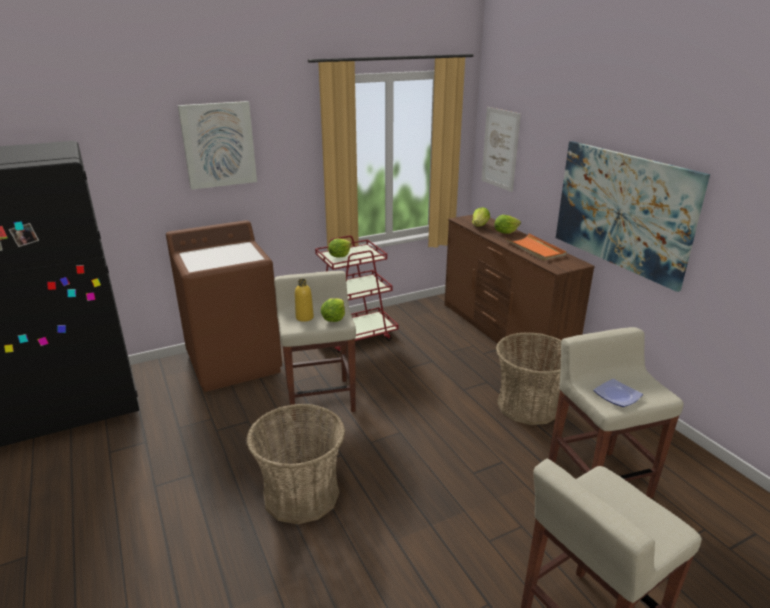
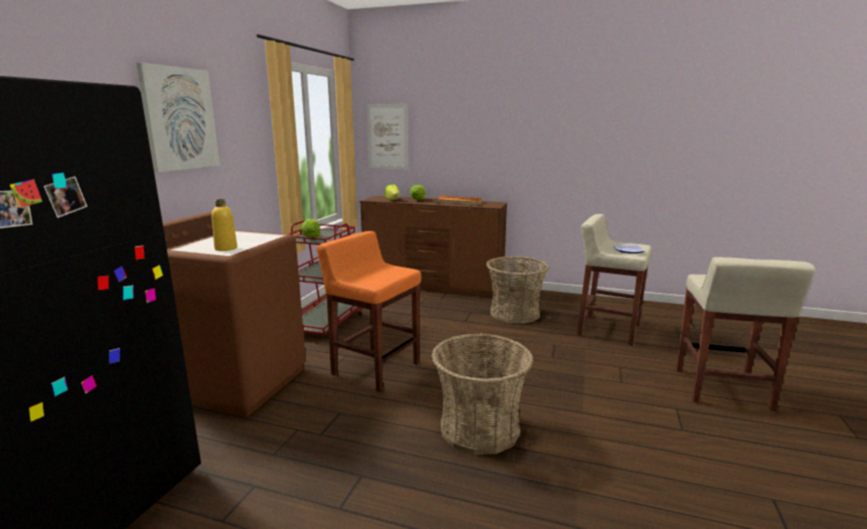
camera: 45 degrees left, 10 degrees down
beige stool [274,271,356,420] -> orange stool [316,231,421,392]
yellow bottle [295,279,314,322] -> yellow bottle moved to [211,199,237,251]
lettuce [321,298,345,322] -> none
picture [556,141,710,292] -> none

